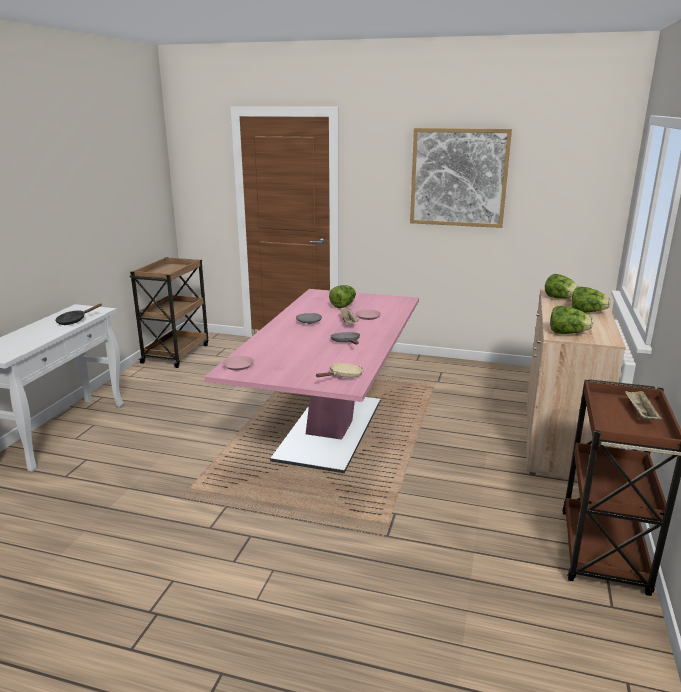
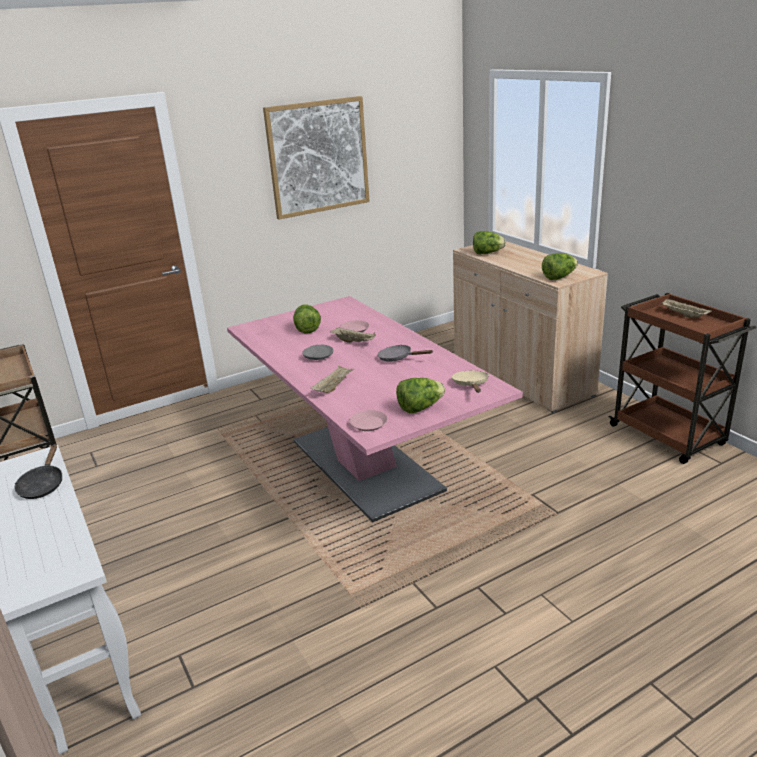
camera: 45 degrees left, 5 degrees up
lettuce [571,287,611,313] -> lettuce moved to [396,378,445,413]
none -> beige tray [311,366,354,393]

